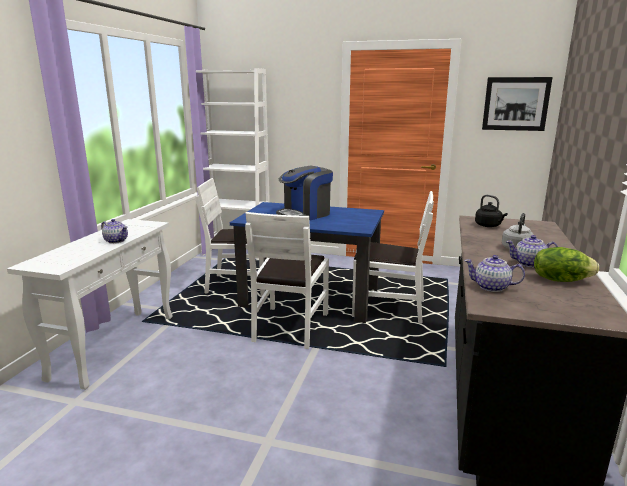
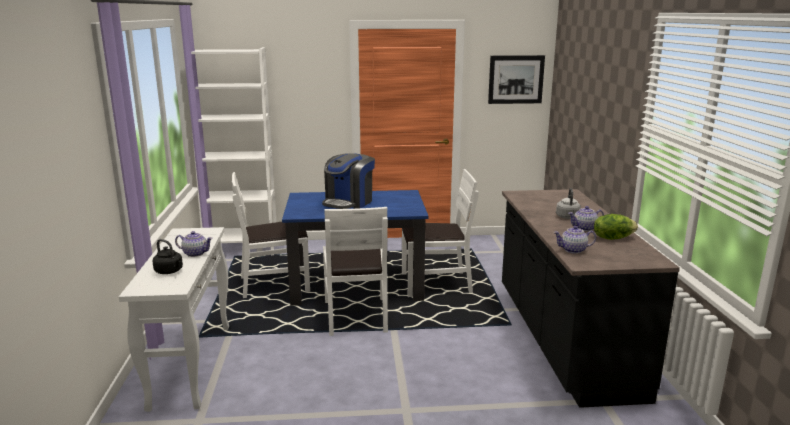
camera: 20 degrees left, 0 degrees up
black kettle [475,195,508,227] -> black kettle moved to [152,239,183,274]

